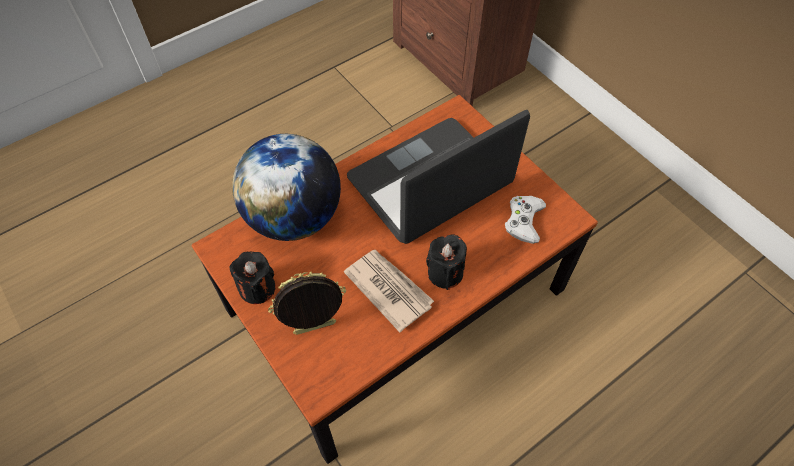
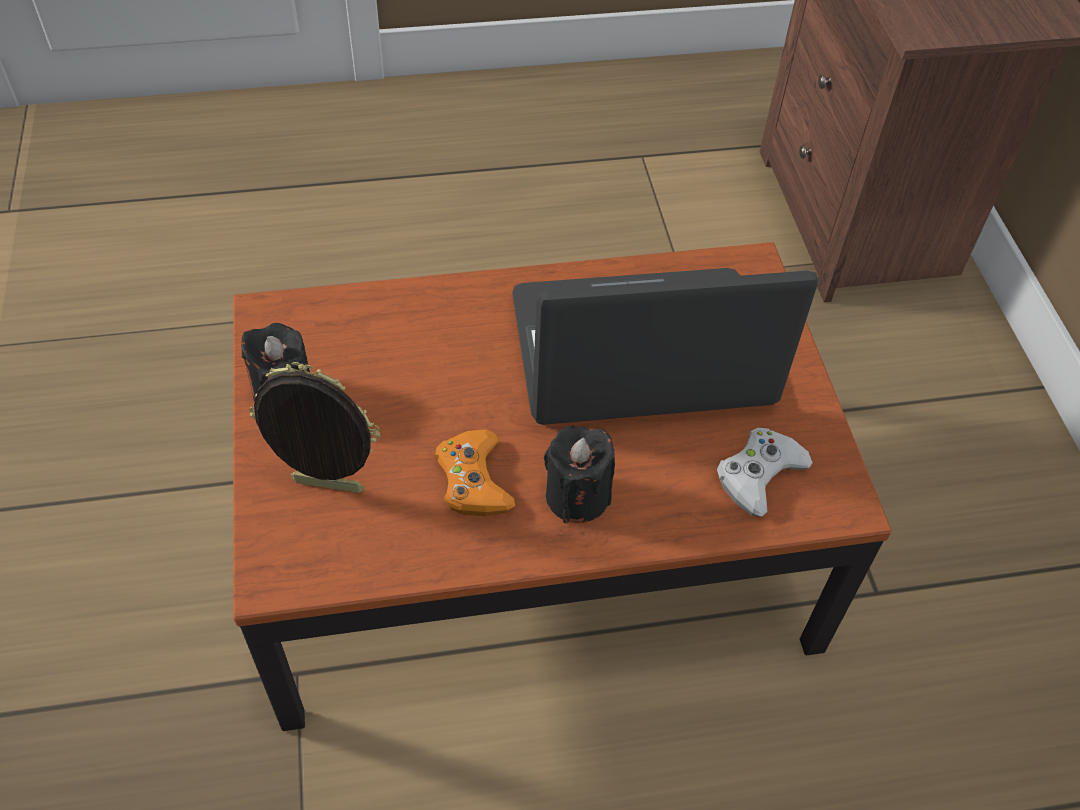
camera: 25 degrees right, 5 degrees down
globe [232,134,341,241] -> none
newspaper [344,250,434,332] -> orange game controller [435,429,515,516]

